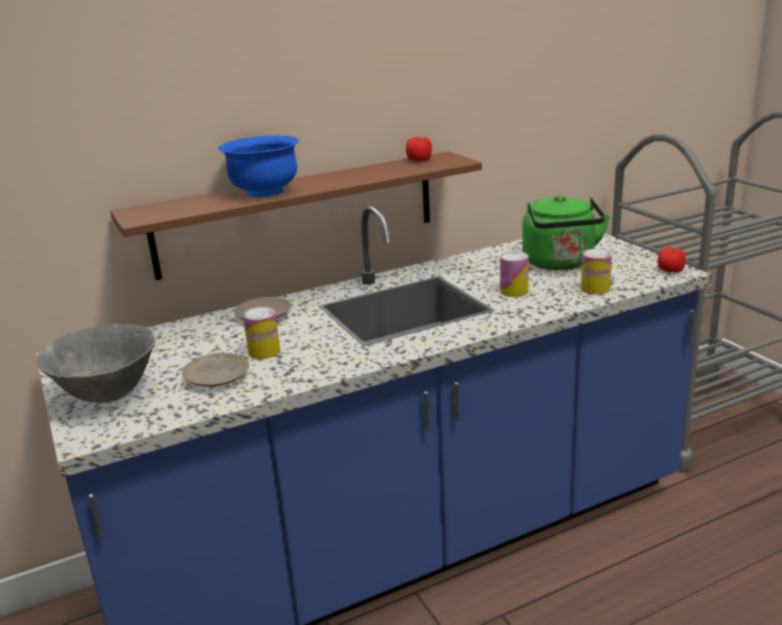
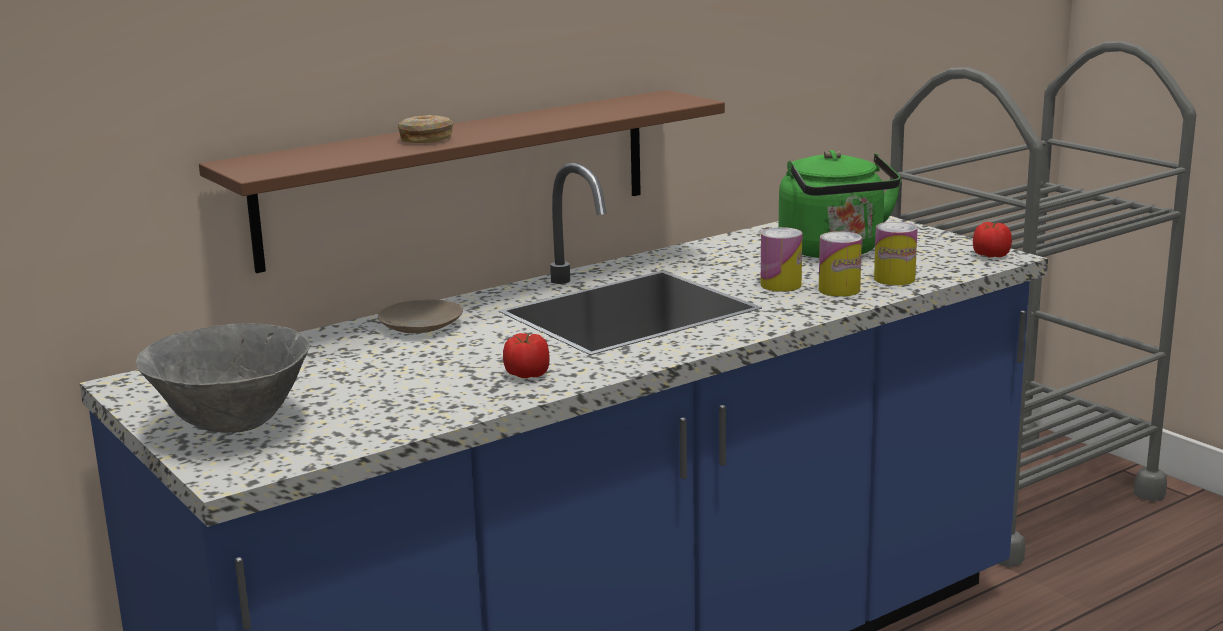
camera: 10 degrees left, 5 degrees down
beige plate [182,353,249,387] -> none
blue bowl [218,135,299,197] -> donut [398,115,454,143]
can [243,307,280,359] -> can moved to [819,231,862,297]
tomato [406,137,432,161] -> tomato moved to [503,333,550,378]

